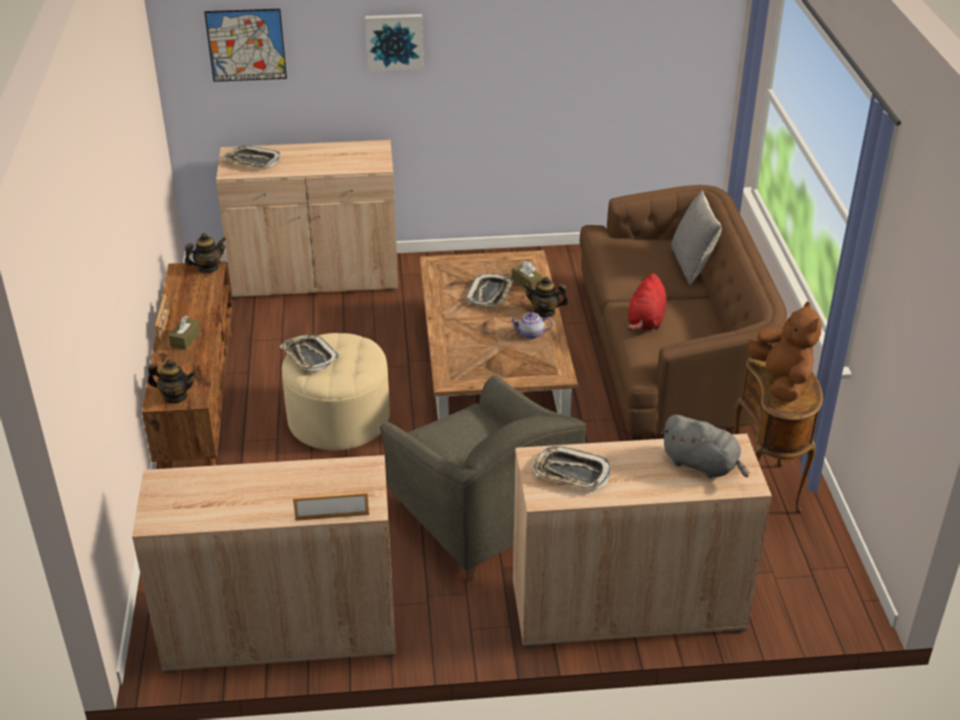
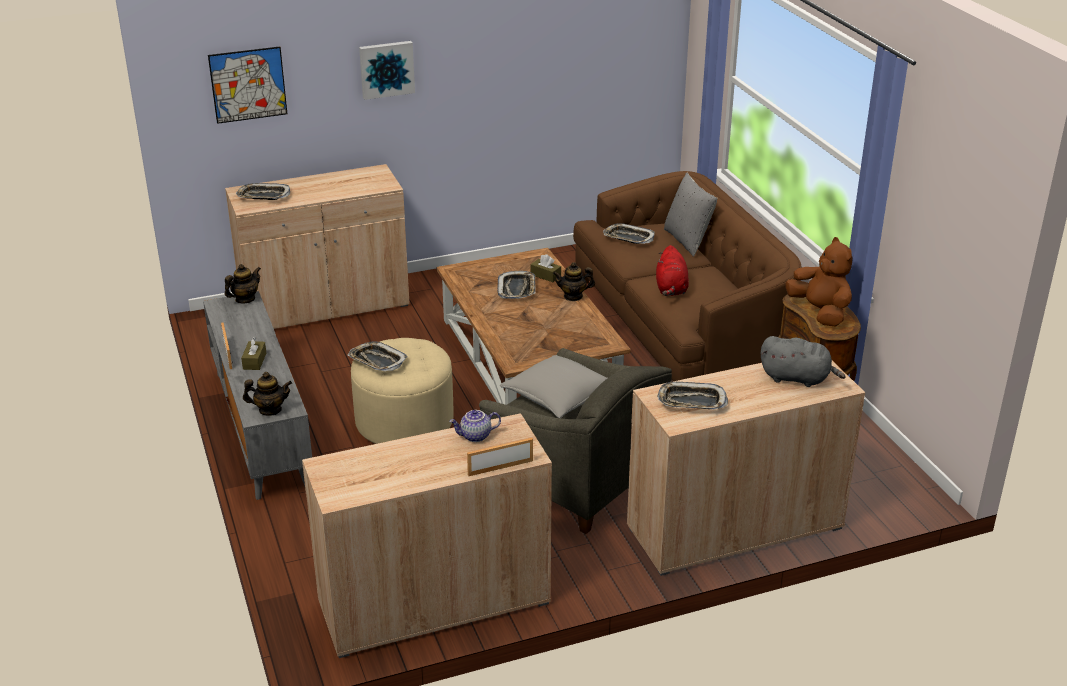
camera: 15 degrees left, 5 degrees down
brown tv stand [142,261,232,469] -> grey tv stand [203,291,312,500]
teapot [510,312,553,339] -> teapot moved to [449,410,501,442]
none -> grey pillow [500,355,607,418]
none -> tray [603,223,655,244]

